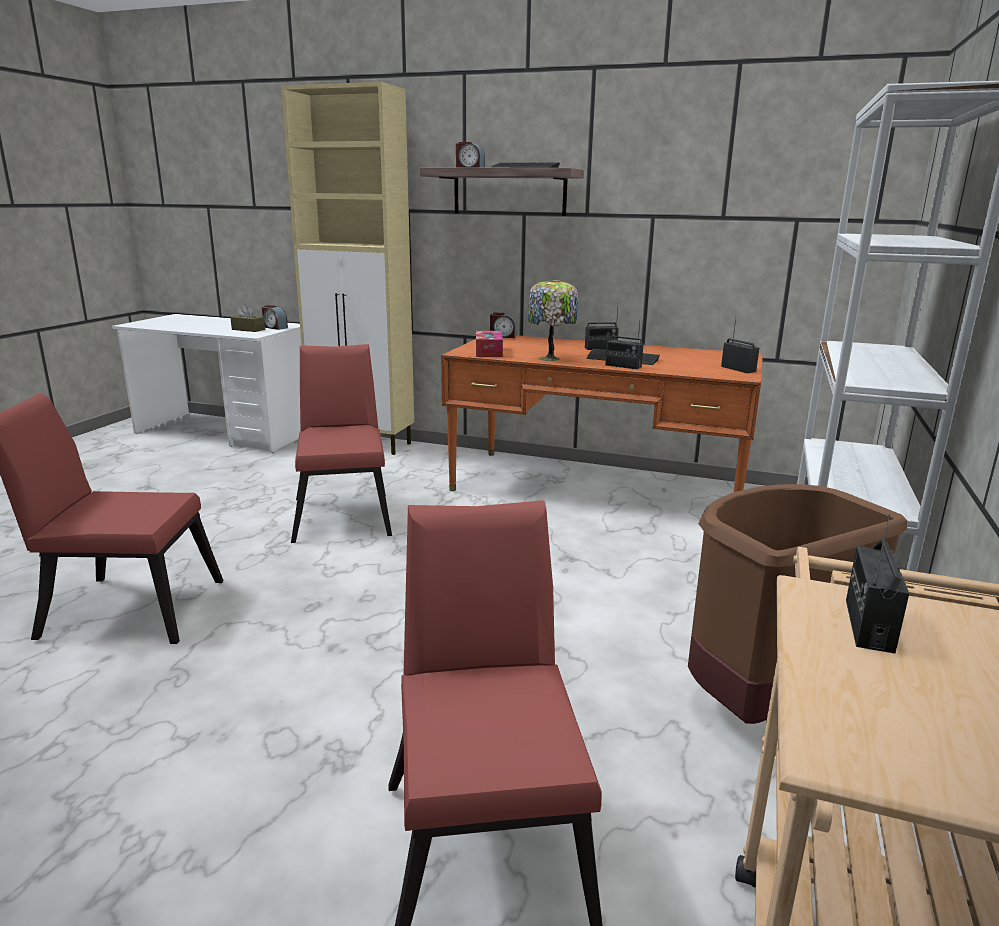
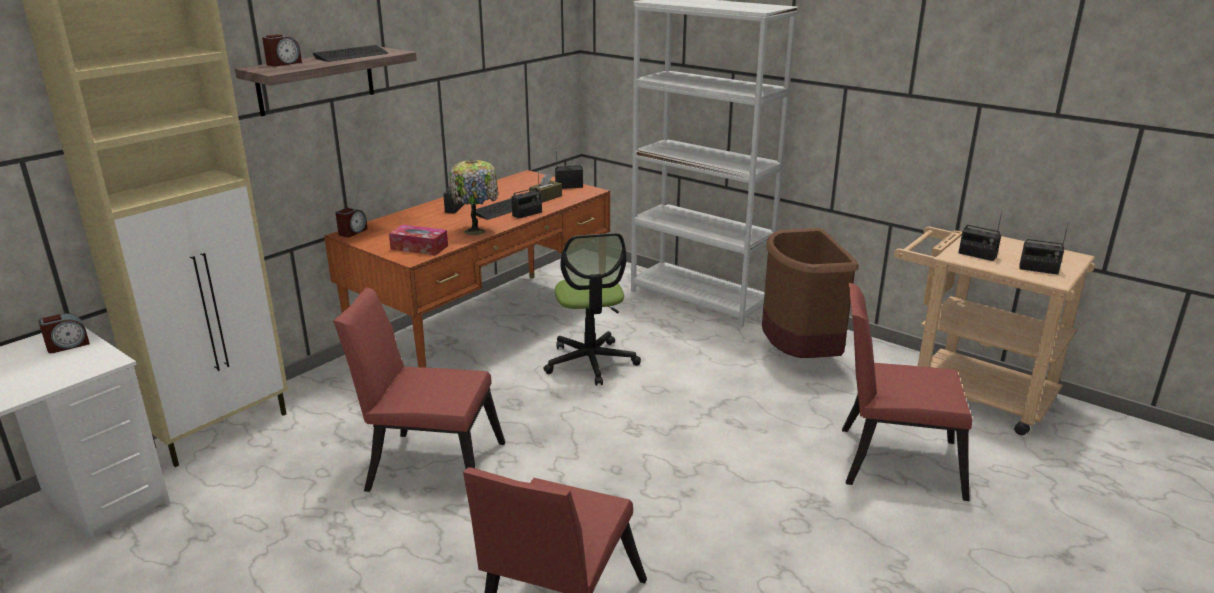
camera: 70 degrees left, 5 degrees up
brown tissue box [230,304,265,332] -> brown tissue box moved to [529,173,562,203]
none -> office chair [543,233,641,386]
none -> radio [1019,225,1068,275]

